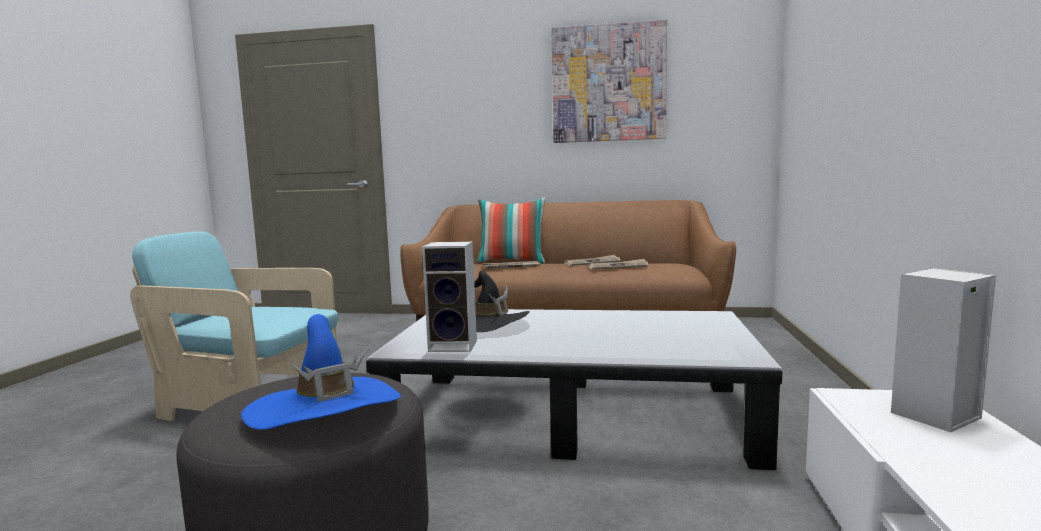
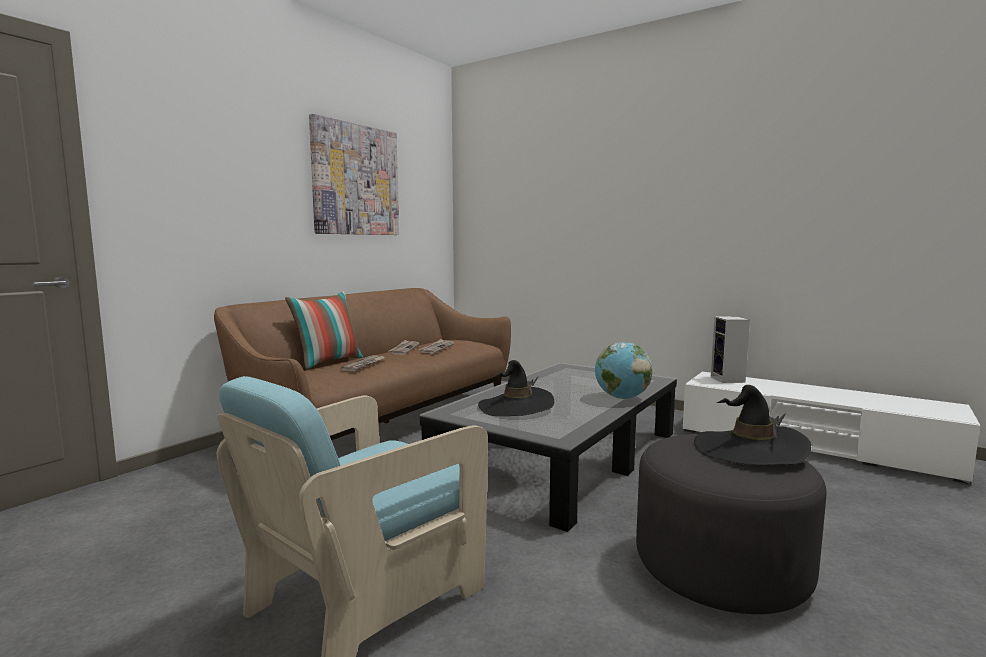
camera: 65 degrees left, 0 degrees up
blue hat [241,314,401,430] -> black hat [694,385,811,465]
speaker [422,241,477,352] -> none
none -> globe [595,342,653,399]

